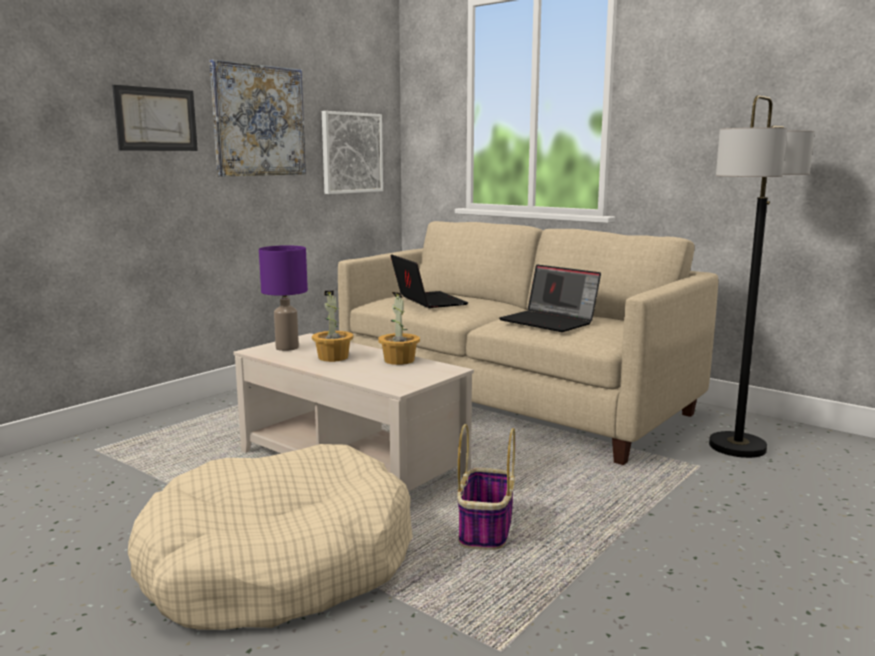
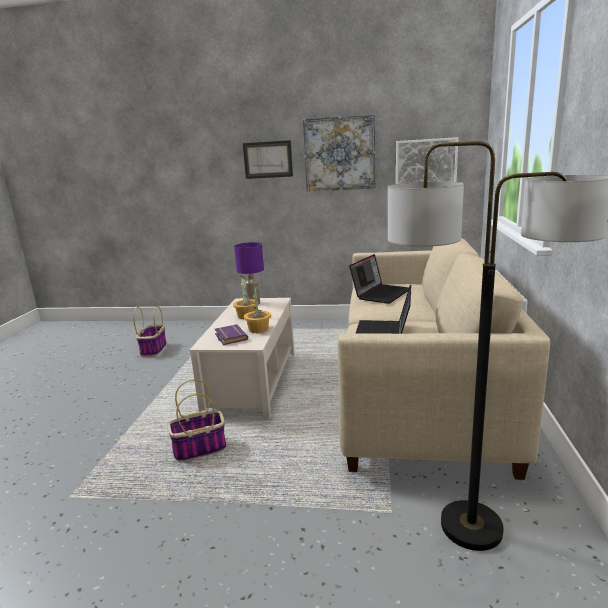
camera: 60 degrees right, 5 degrees up
beige dog bed [128,444,413,630] -> none
none -> basket [133,306,167,357]
none -> purple book [215,324,248,345]

